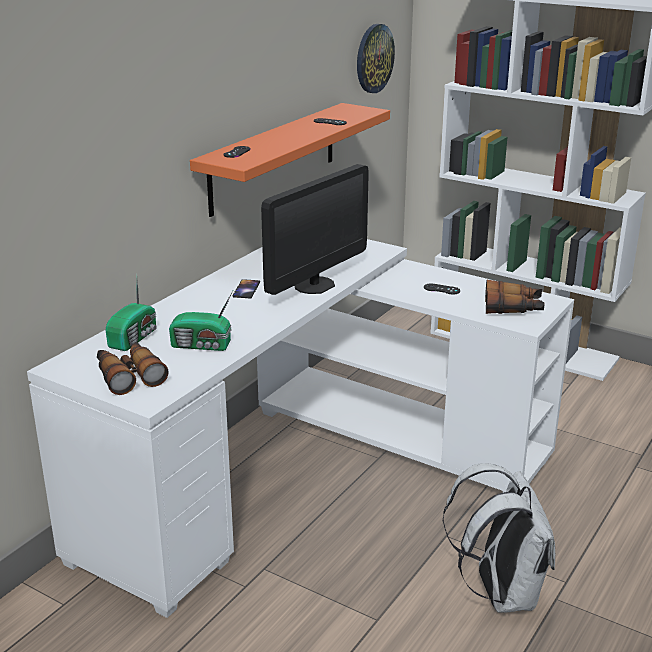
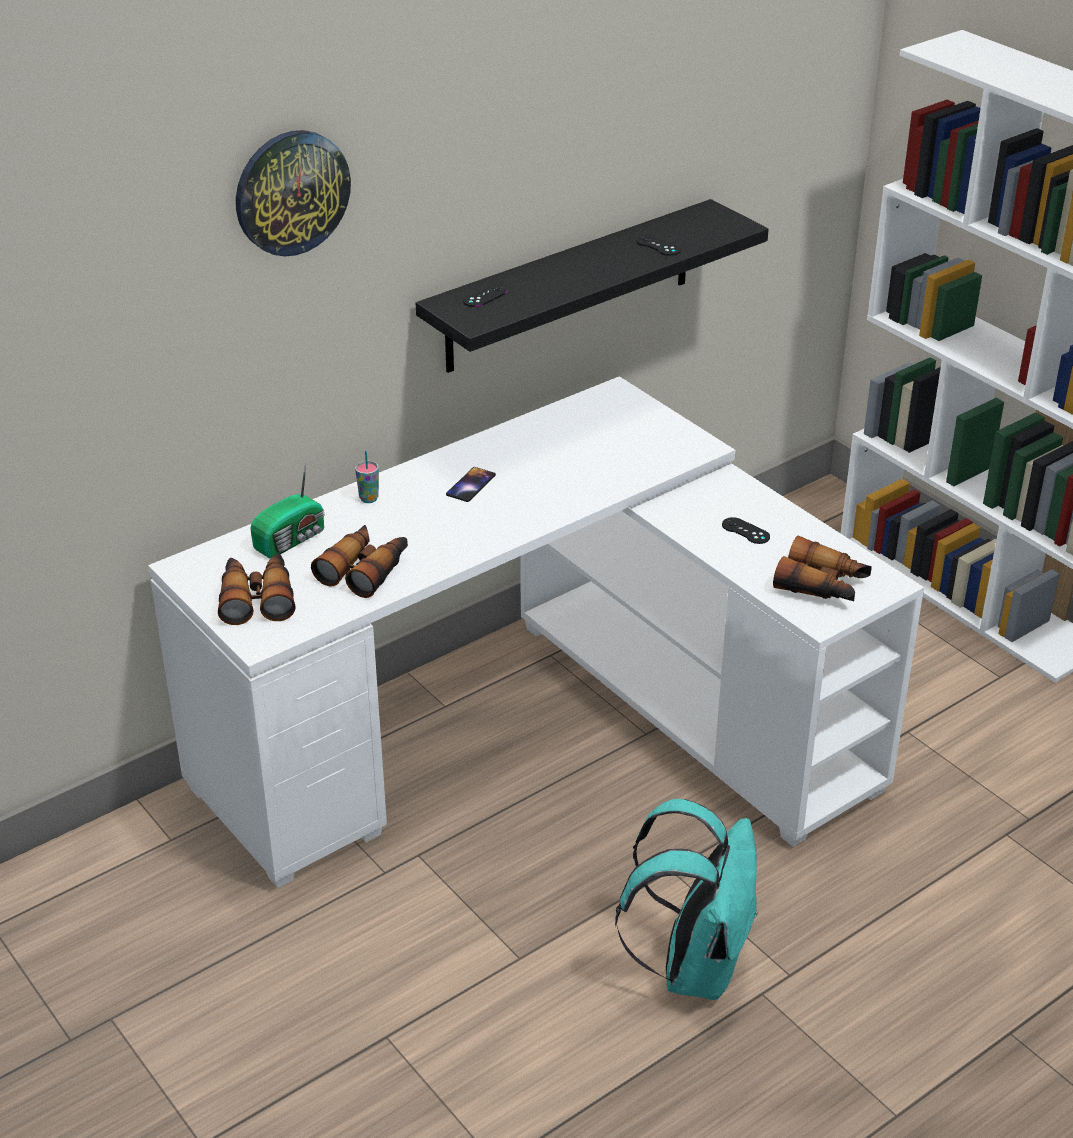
camera: 20 degrees right, 10 degrees up
radio [169,291,233,351] -> binoculars [311,525,408,598]
orange shelf [190,103,390,217] -> black shelf [416,199,769,373]
monitor [261,164,369,295] -> none
wall clock [357,24,395,93] -> wall clock moved to [236,130,351,256]
white backpack [442,463,555,613] -> turquoise backpack [615,799,758,1000]
none -> cup [355,450,379,503]

